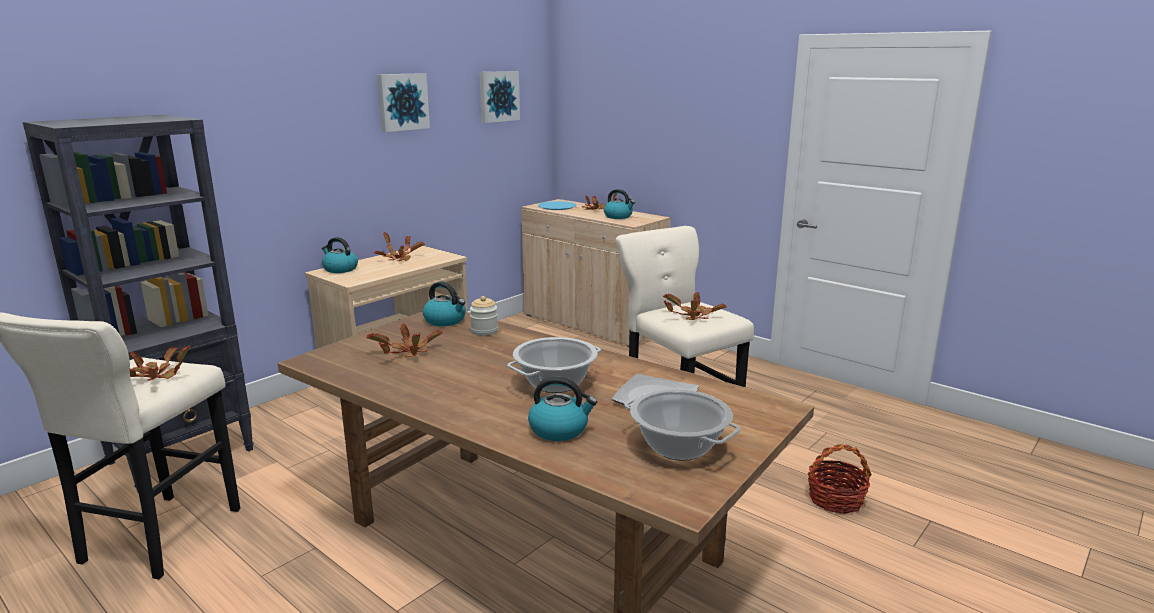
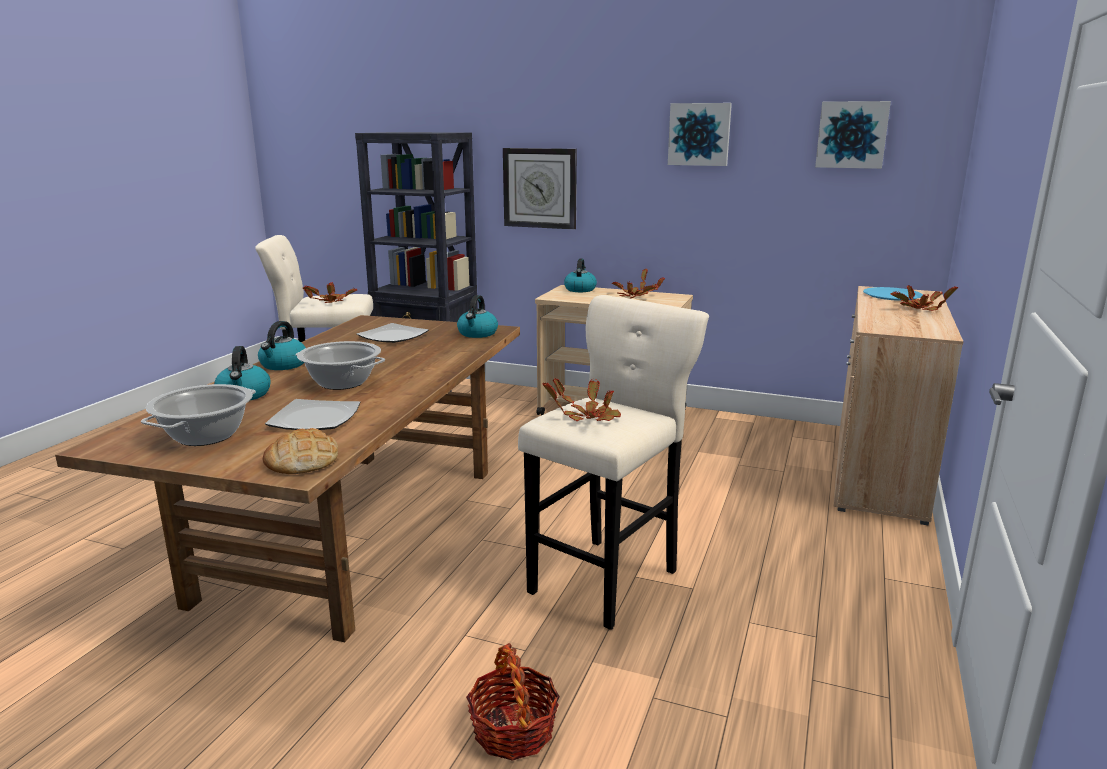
camera: 70 degrees right, 0 degrees up
potted plant [366,324,443,357] -> plate [356,323,429,343]
jar [470,296,498,336] -> none
kettle [604,189,635,219] -> kettle moved to [258,321,306,370]
none -> bread [263,428,338,474]
none -> wall clock [503,148,577,229]

